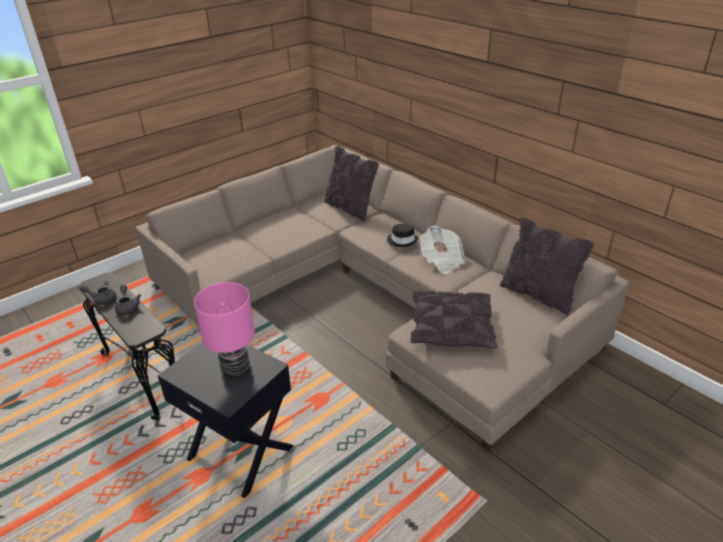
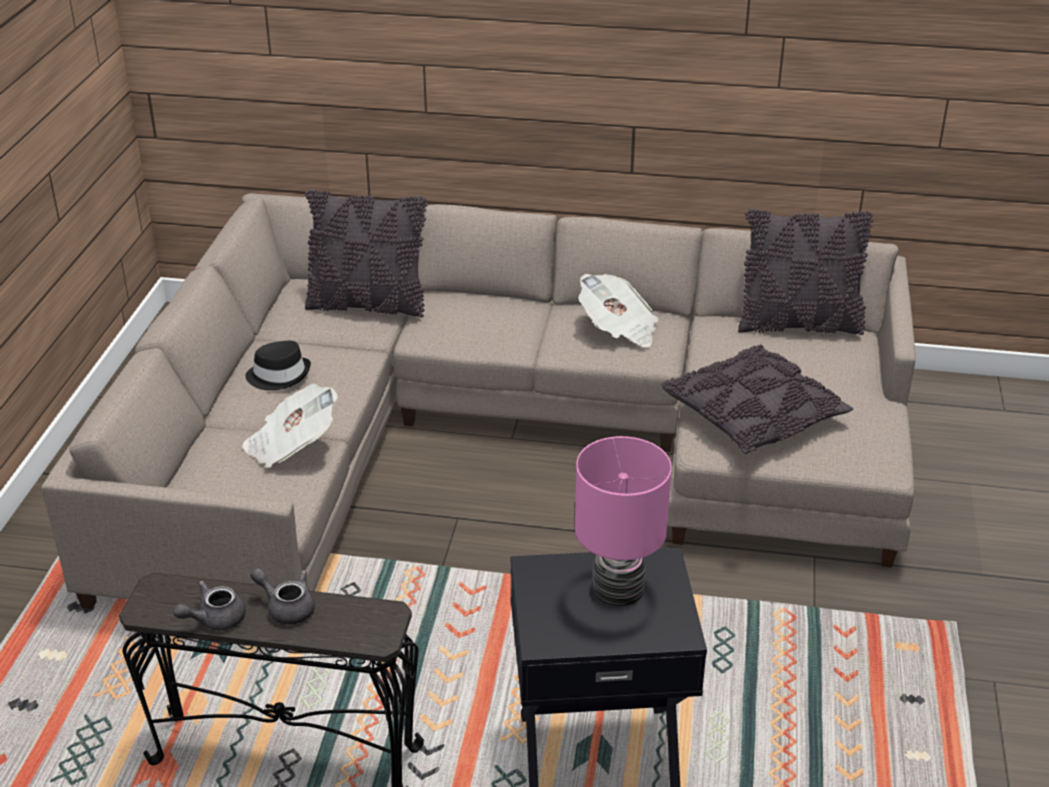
camera: 40 degrees left, 0 degrees up
black hat [387,224,418,247] -> black hat moved to [245,341,311,391]
none -> newspaper [242,384,338,468]

